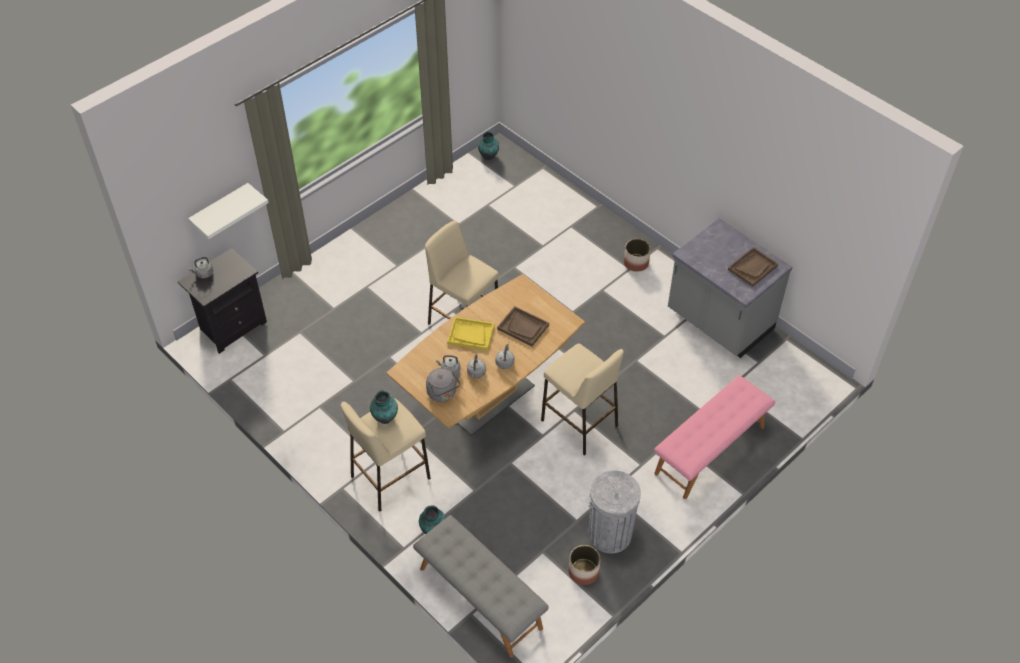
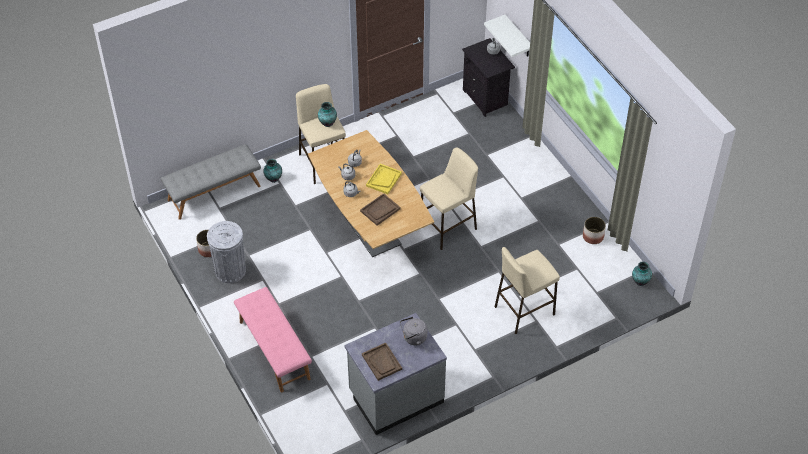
camera: 105 degrees right, 0 degrees up
grey kettle [426,368,460,402] -> grey kettle moved to [400,317,427,345]
beige stool [541,343,624,456] -> beige stool moved to [495,247,560,334]
planter [624,239,651,272] -> planter moved to [583,217,606,244]

